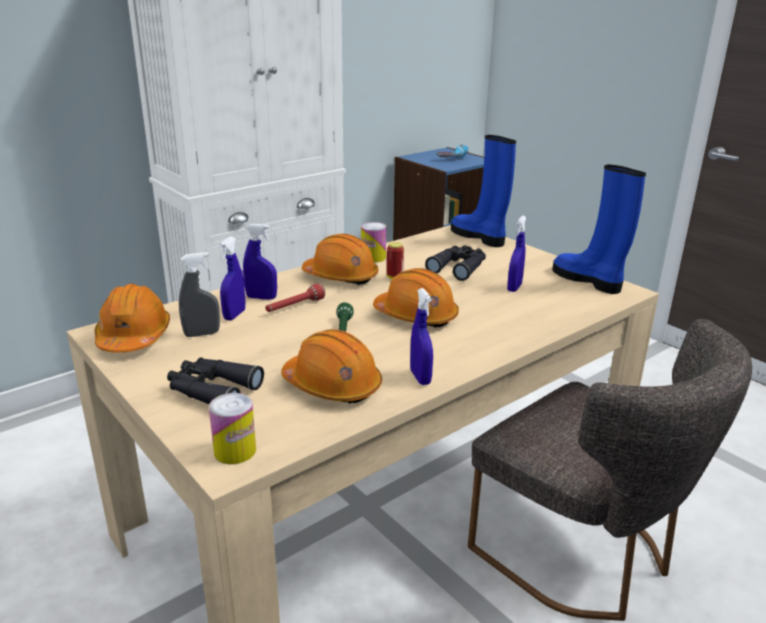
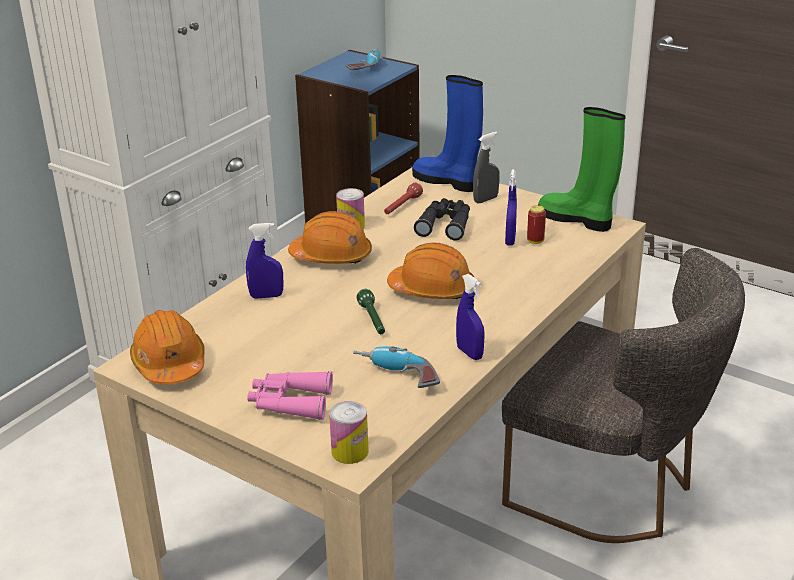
camera: 15 degrees left, 5 degrees up
black binoculars [167,357,264,404] -> pink binoculars [247,371,333,420]
grey spray bottle [179,252,220,337] -> grey spray bottle moved to [473,132,499,203]
blue spray bottle [219,237,245,320] -> none
red flashlight [265,283,325,312] -> red flashlight moved to [384,183,423,214]
orange hard hat [281,329,382,404] -> power drill [353,346,440,388]
can [387,242,404,279] -> can moved to [527,205,546,244]
blue boot [552,165,646,294] -> green boot [538,107,625,232]

